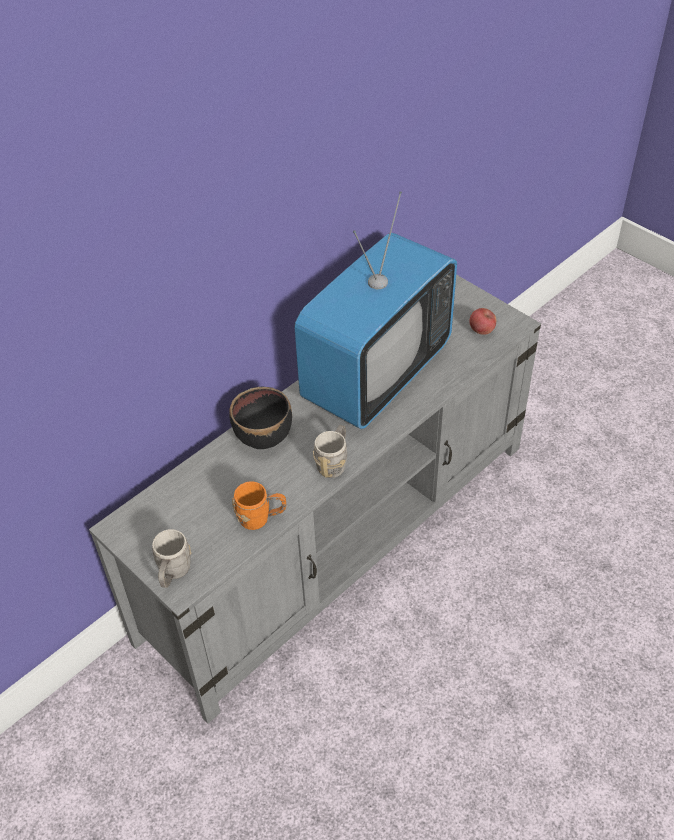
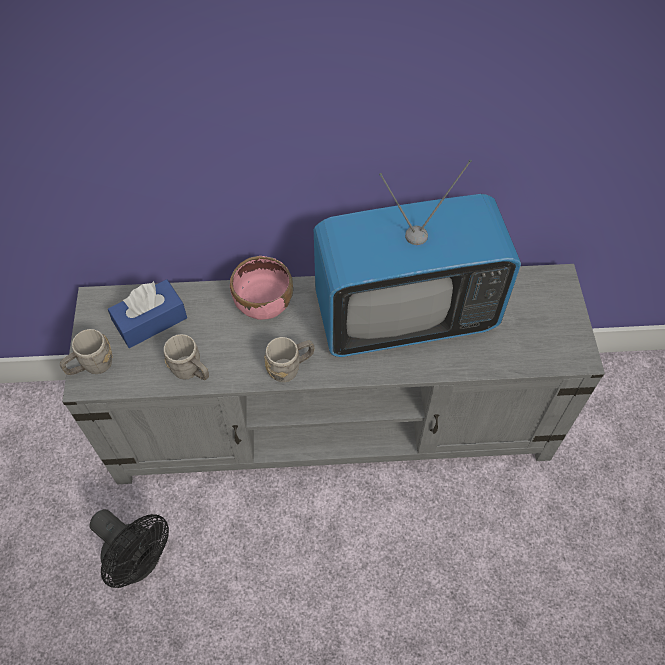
camera: 40 degrees right, 10 degrees up
black bowl [229,387,292,449] -> pink bowl [230,256,293,320]
orange mug [232,481,286,530] -> grey mug [164,334,209,380]
apple [469,308,496,335] -> none
none -> black fan [89,509,169,588]
none -> blue tissue box [108,279,187,348]

